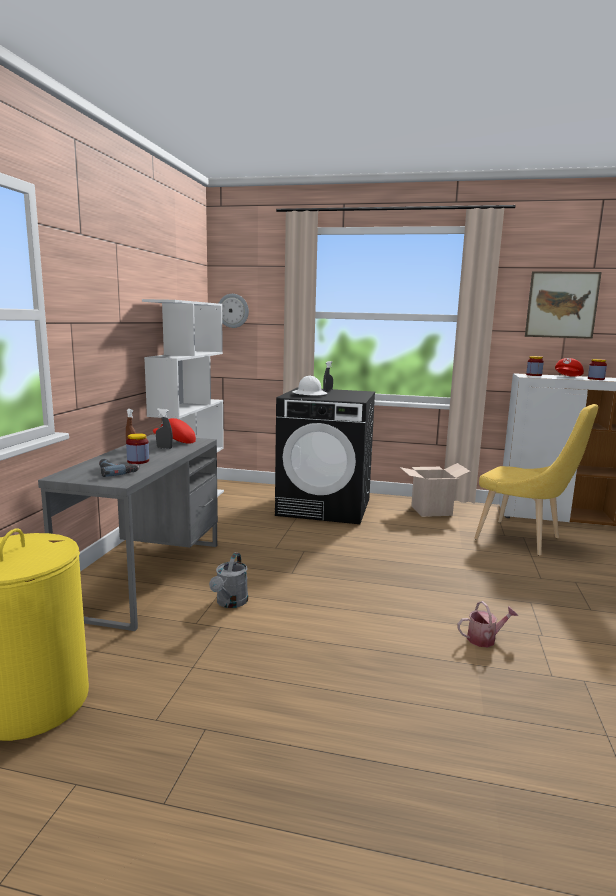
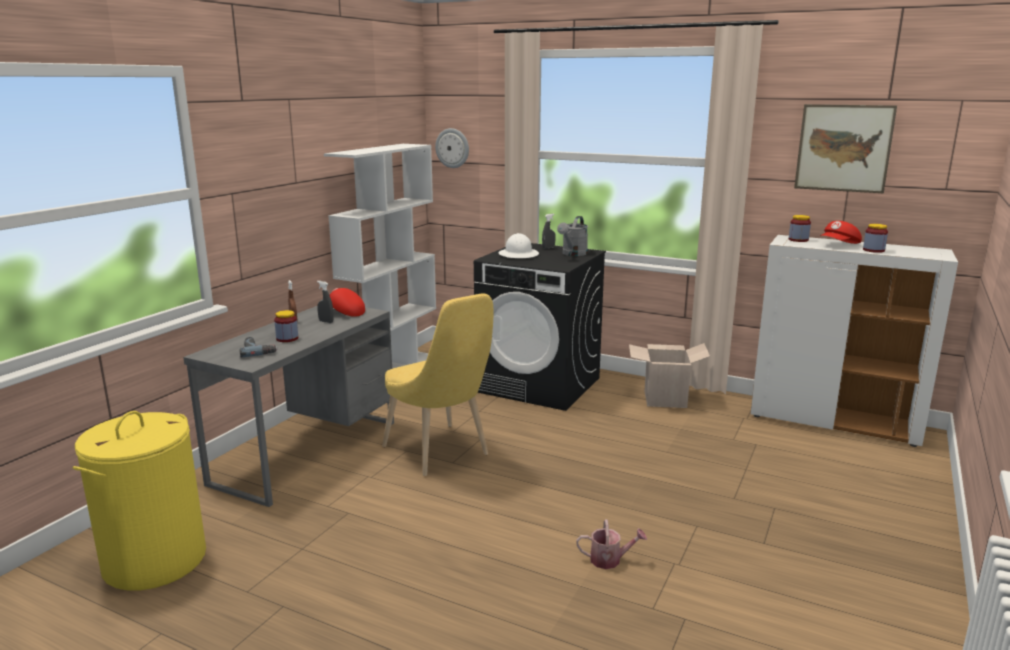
camera: 15 degrees right, 5 degrees up
grey watering can [209,553,248,608] -> grey watering can moved to [557,216,588,256]
yellow chair [474,404,598,556] -> yellow chair moved to [382,293,493,476]

